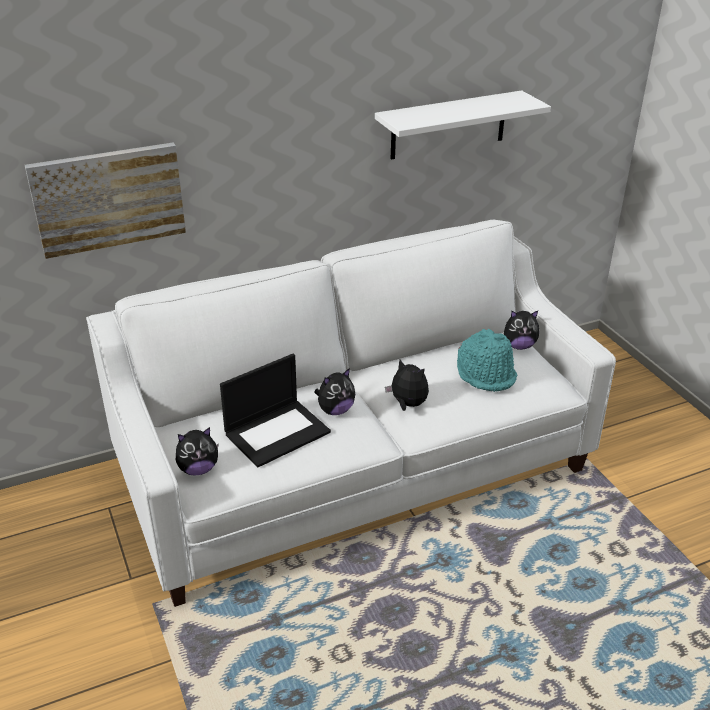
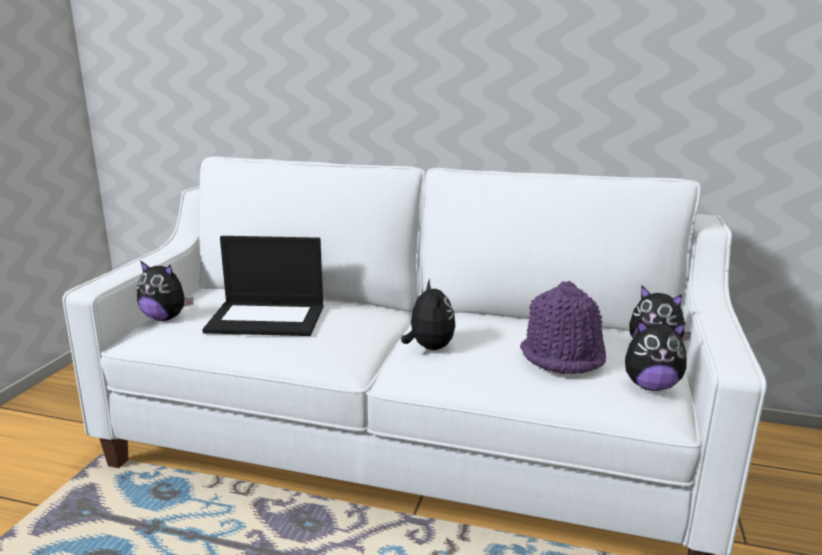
camera: 40 degrees right, 15 degrees down
picture [25,142,186,259] -> none
plush toy [314,368,355,415] -> plush toy moved to [625,320,686,391]
white shelf [375,90,551,160] -> none
turquoise hat [457,329,517,392] -> purple hat [520,281,606,374]

